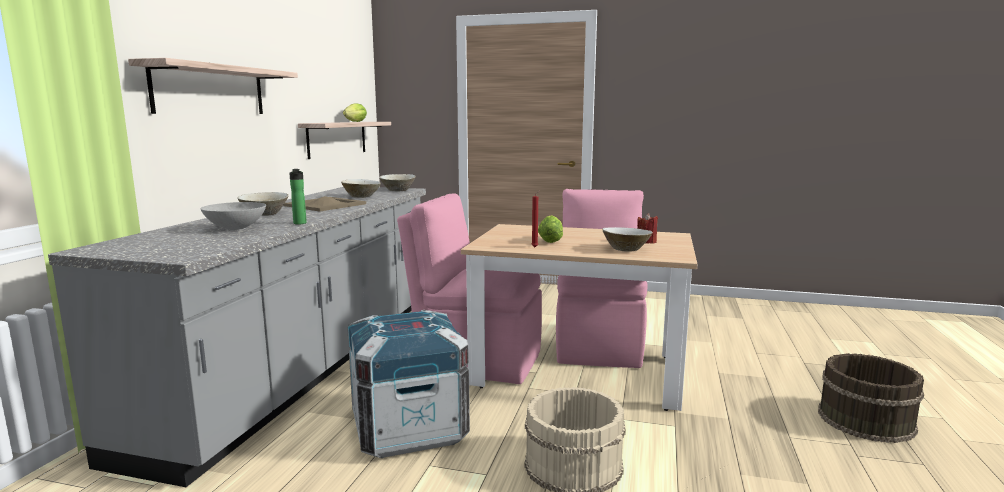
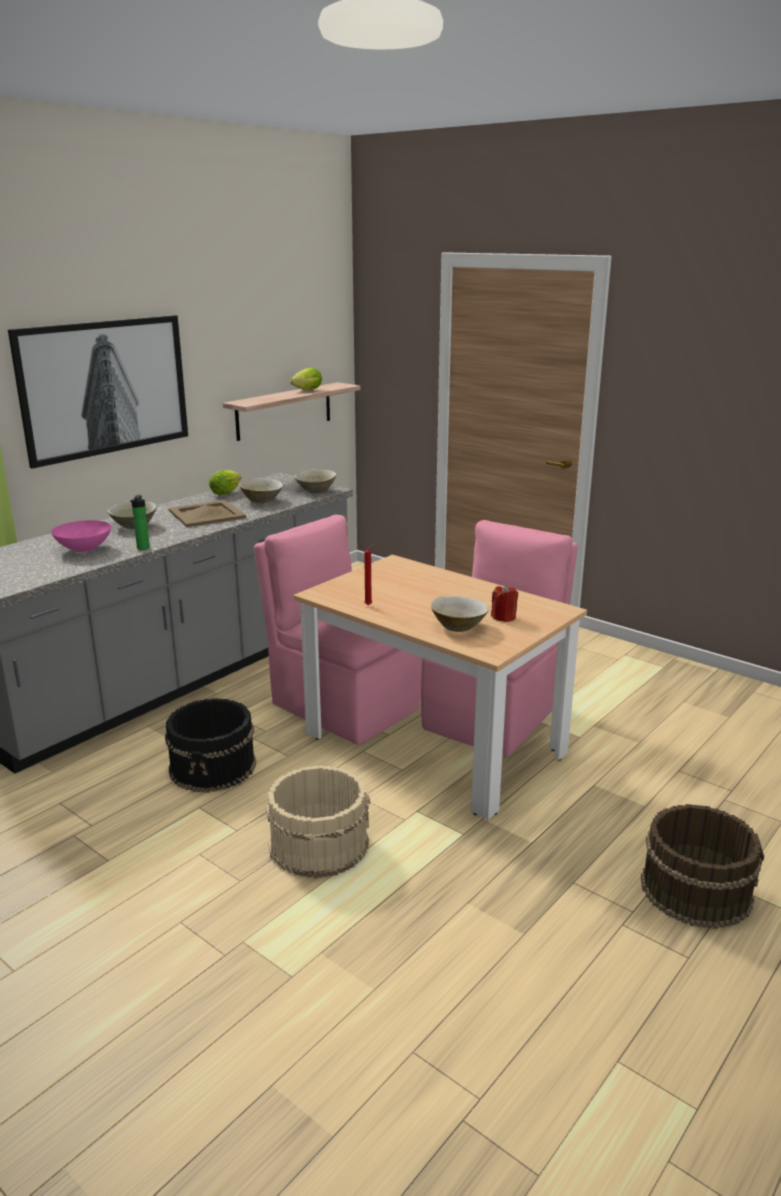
camera: 25 degrees right, 10 degrees up
shelf [128,58,298,114] -> picture [8,315,188,469]
grey bowl [200,202,266,230] -> pink bowl [51,520,111,552]
crate [347,310,470,458] -> black bucket [165,698,256,793]
lettuce [538,215,563,243] -> lettuce moved to [209,470,241,495]

